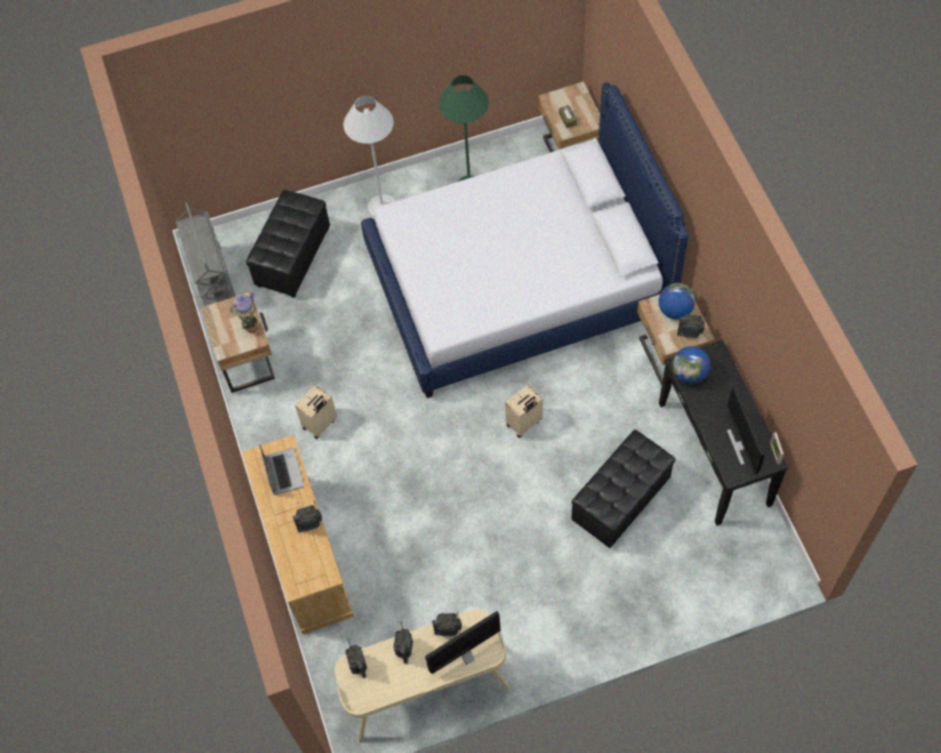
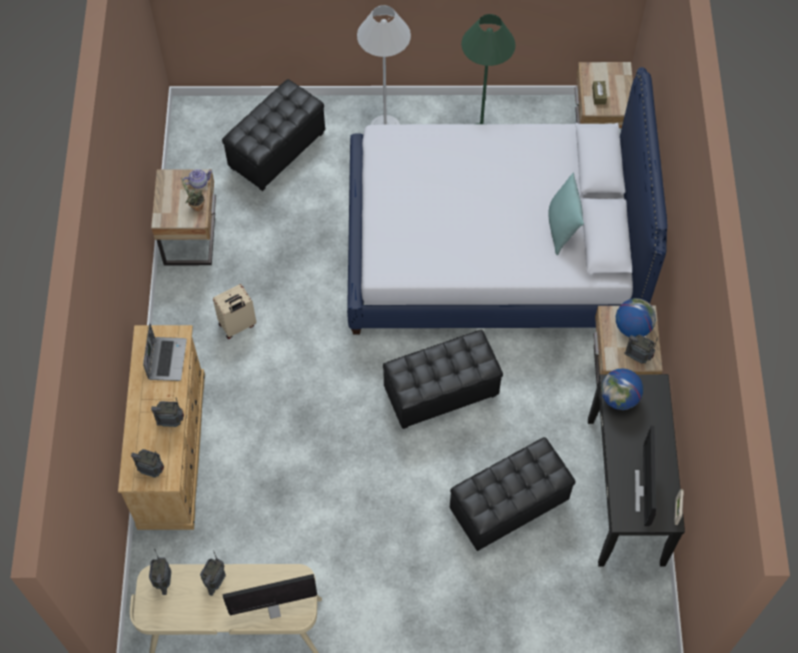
camera: 15 degrees right, 0 degrees up
grey cart [176,202,236,306] -> none
radio [432,612,462,636] -> radio moved to [131,449,164,477]
beige suitcase [505,385,543,438] -> black ottoman [383,330,503,429]
none -> turquoise pillow [548,172,584,255]

